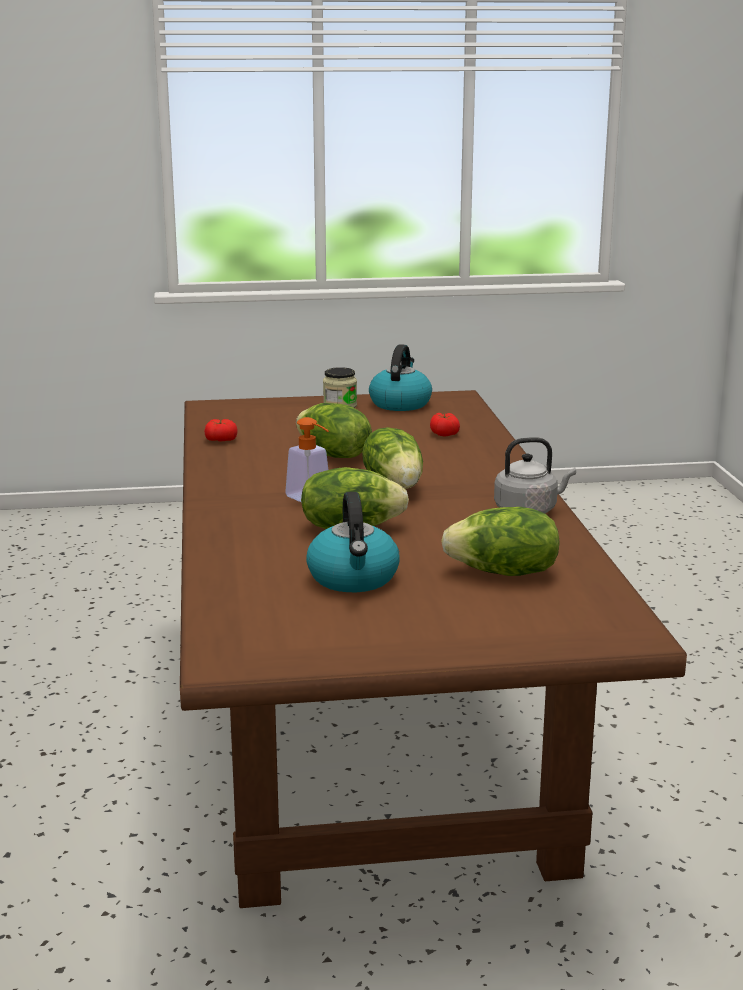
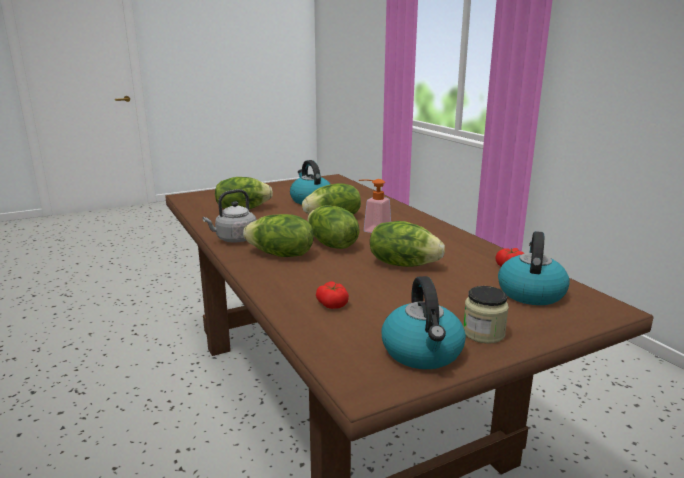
camera: 160 degrees right, 0 degrees up
none -> lettuce [243,214,314,257]
none -> kettle [498,231,570,305]

